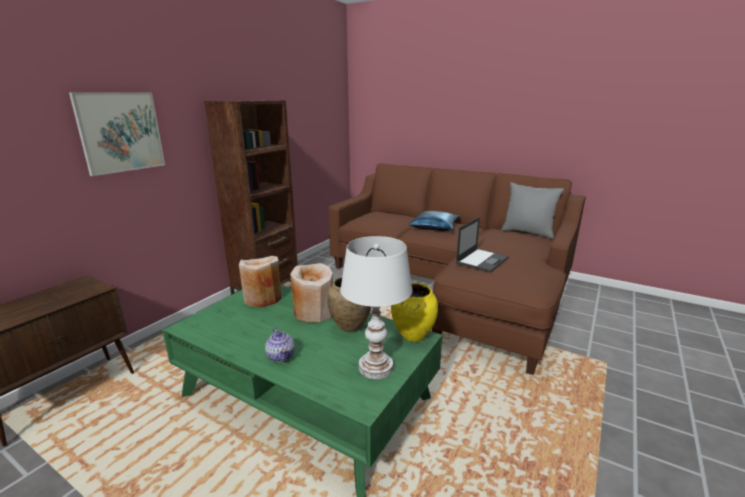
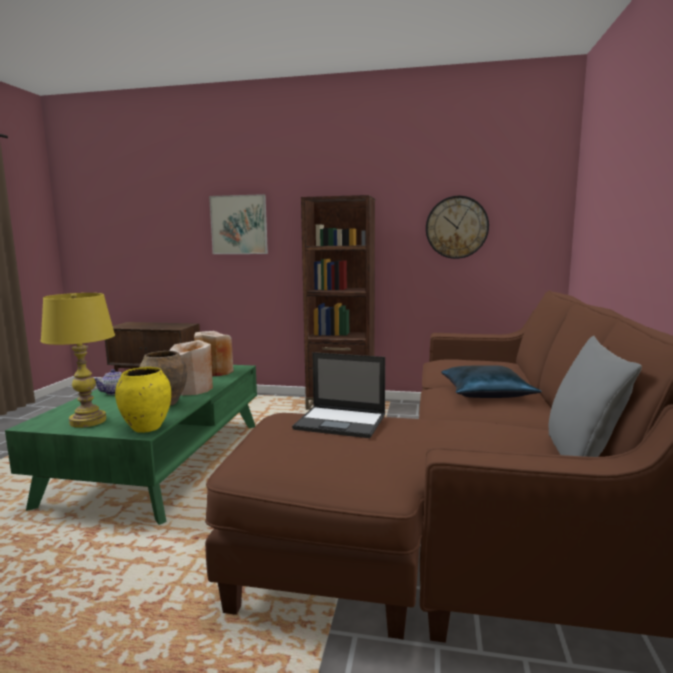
camera: 70 degrees right, 10 degrees down
white table lamp [340,236,413,379] -> yellow table lamp [40,293,115,428]
none -> wall clock [426,196,489,259]

